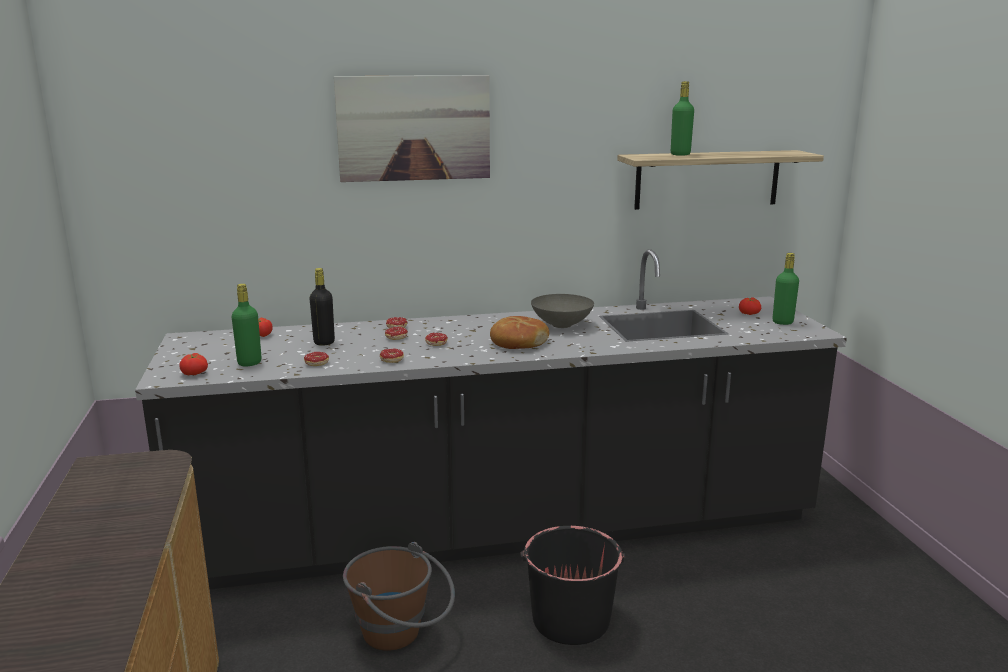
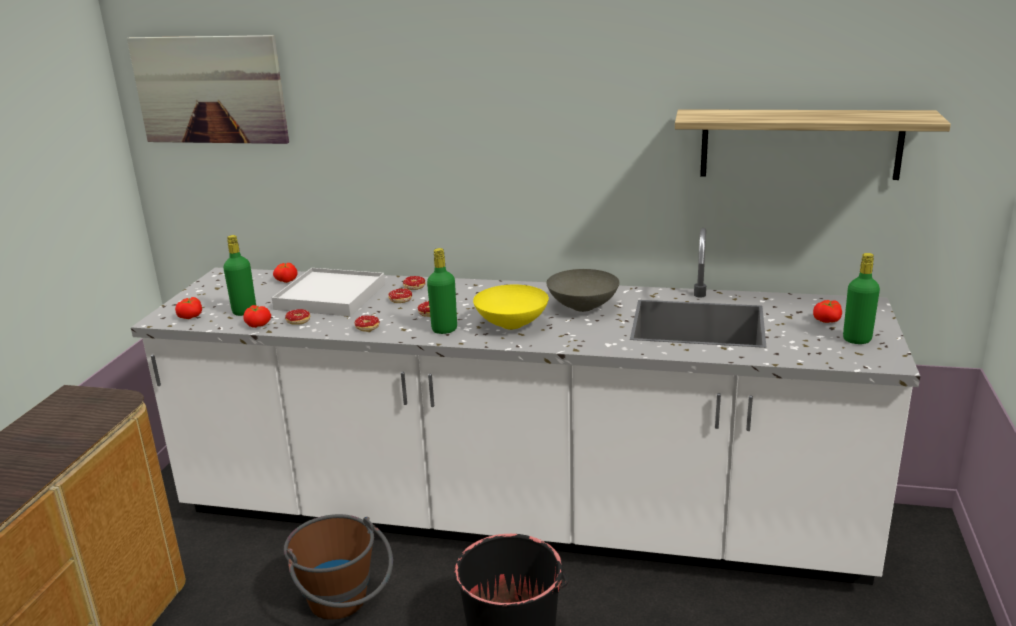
camera: 25 degrees right, 5 degrees up
black counter [135,249,847,589] -> white counter [131,228,920,585]
black bottle [310,268,335,346] -> white tray [272,268,385,316]
picture [334,75,490,182] -> picture moved to [127,35,289,144]
bread [490,316,549,349] -> yellow bowl [473,285,549,329]
green bottle [671,81,694,156] -> green bottle moved to [427,248,457,334]
none -> tomato [243,305,271,328]

